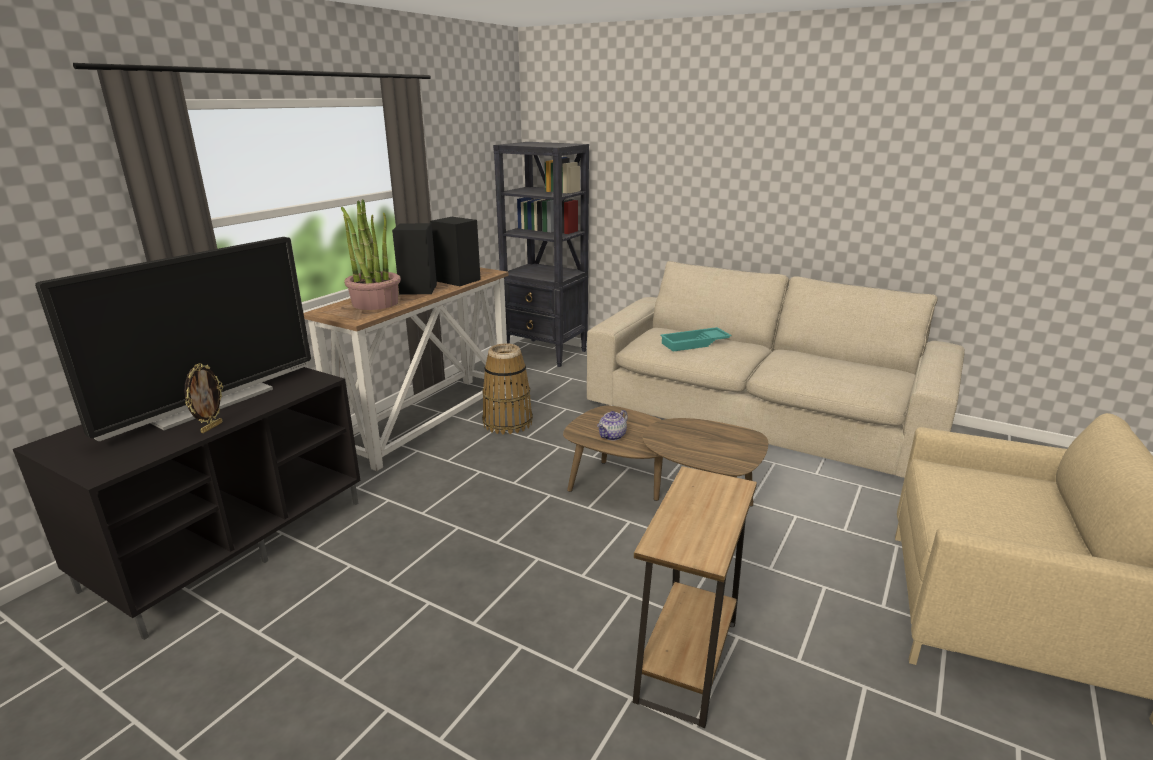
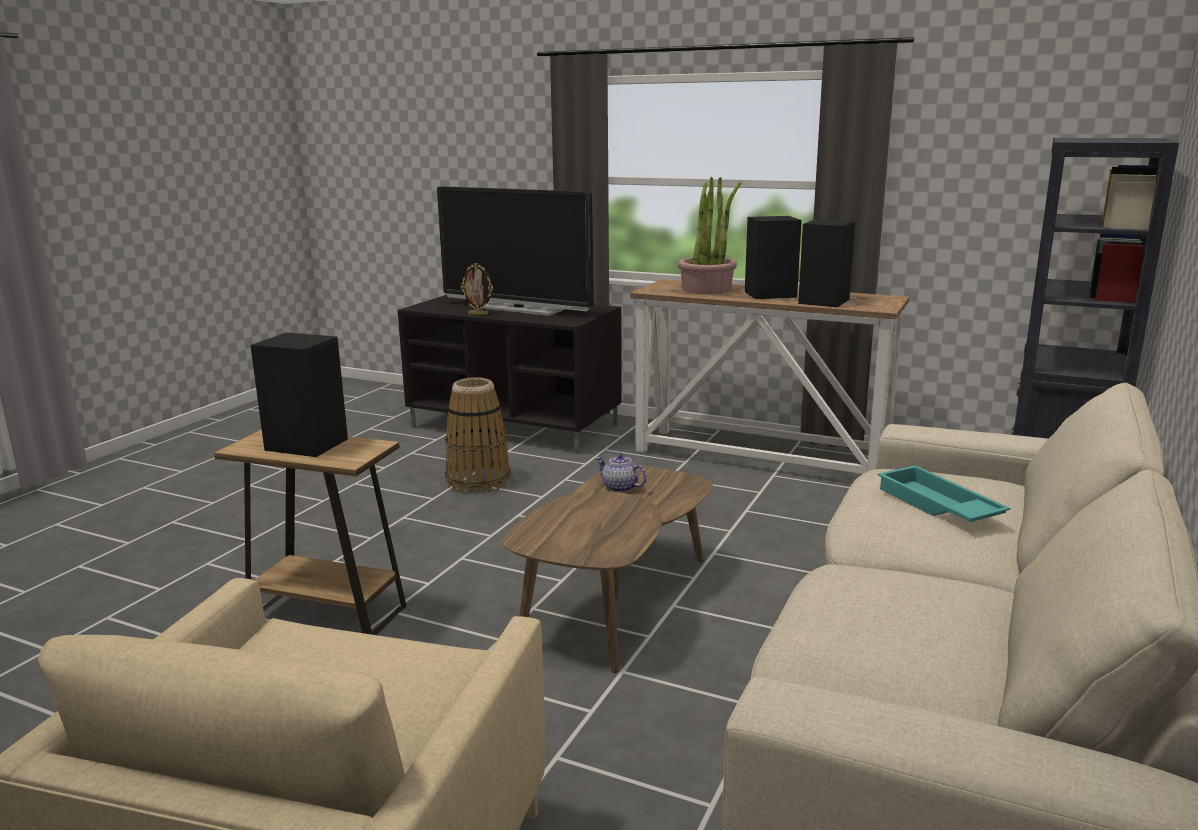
camera: 85 degrees right, 5 degrees down
basket [482,344,533,435] -> basket moved to [445,377,511,494]
none -> black speaker [250,333,348,457]

